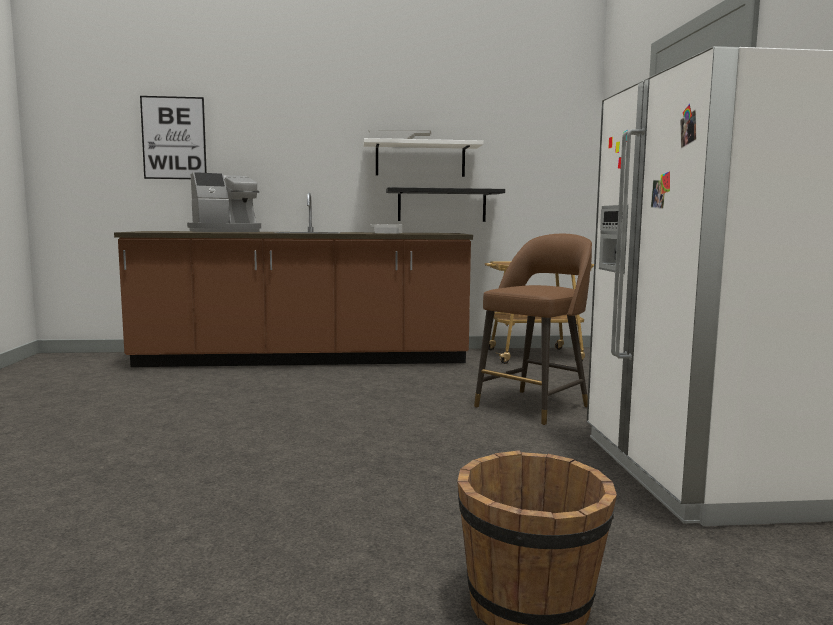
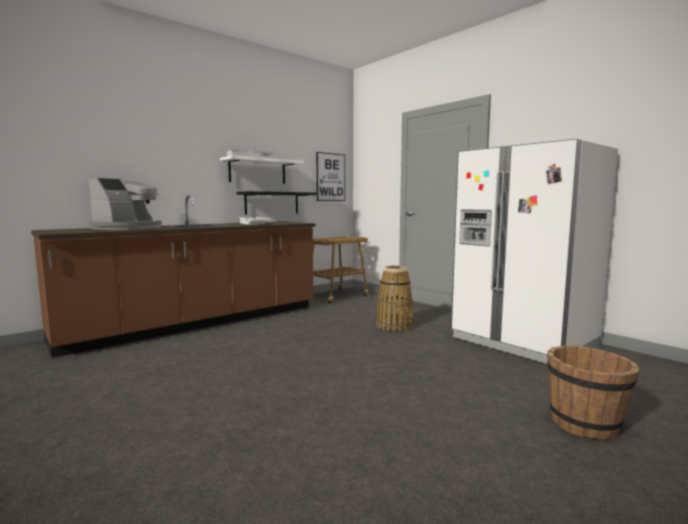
camera: 35 degrees left, 0 degrees up
picture [140,96,207,179] -> picture moved to [317,152,345,201]
brown stool [474,234,592,425] -> basket [376,266,414,332]

